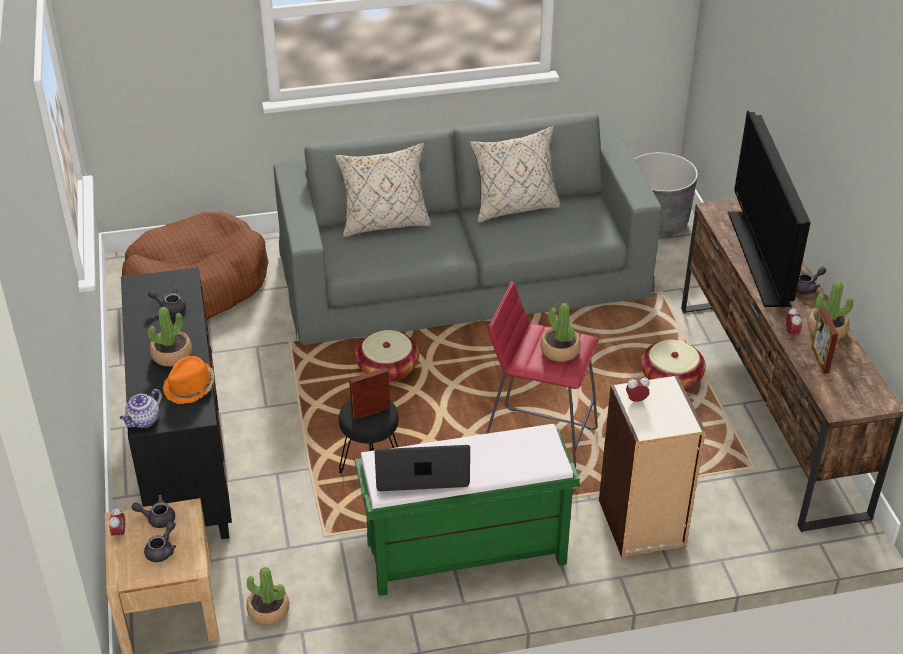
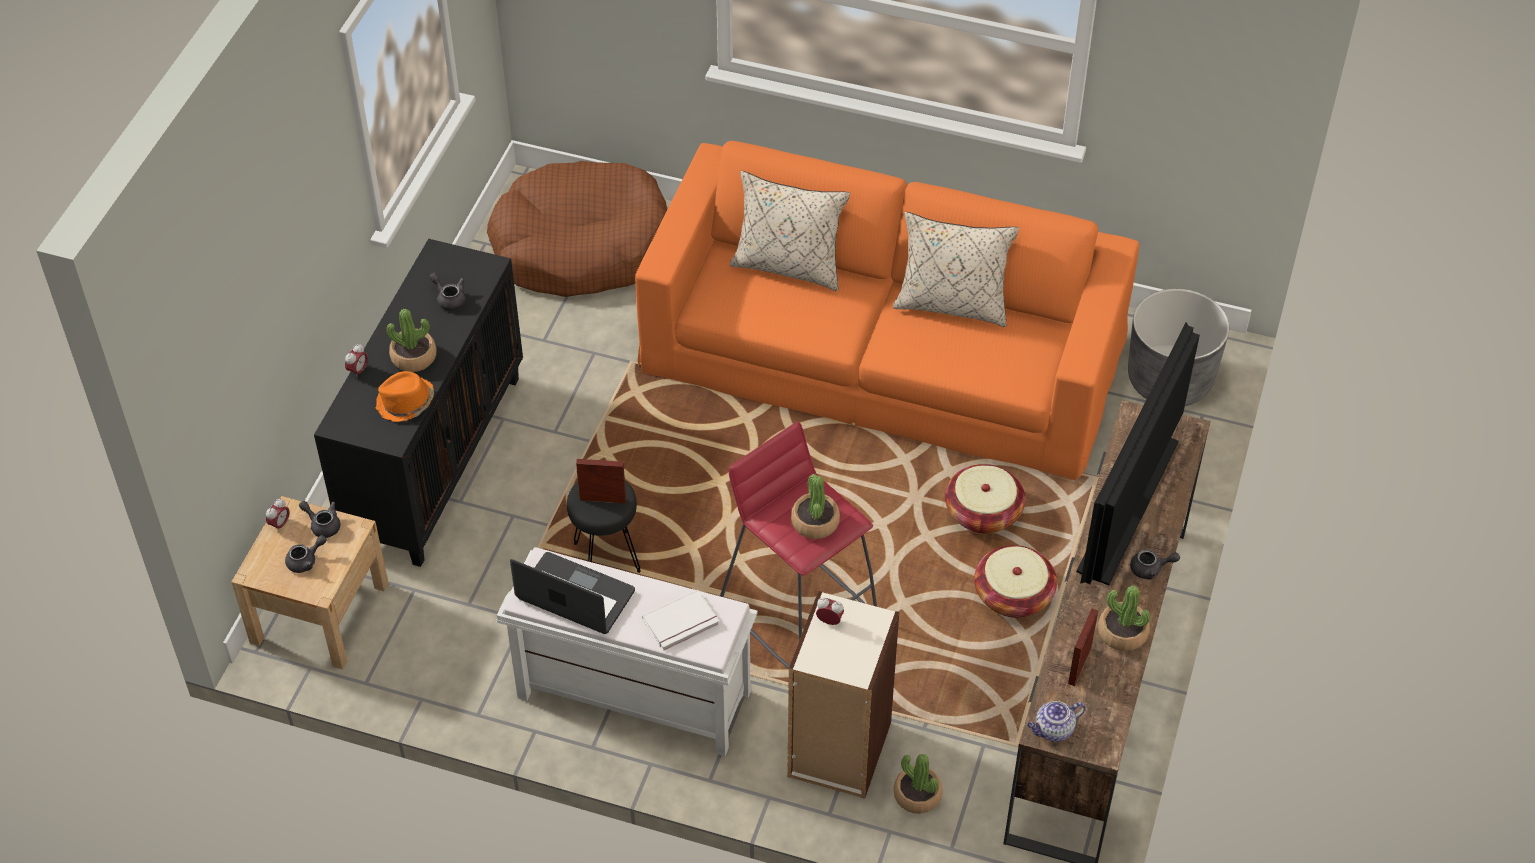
camera: 30 degrees right, 10 degrees up
teapot [120,389,162,428] -> teapot moved to [1027,701,1085,742]
potted plant [246,567,290,625] -> potted plant moved to [893,754,943,814]
grey sofa [274,112,662,345] -> orange sofa [635,141,1139,480]
basket [355,330,419,383] -> basket moved to [945,464,1025,534]
green bench [355,424,580,596] -> white bench [497,547,758,756]
alarm clock [786,308,802,338] -> alarm clock moved to [345,344,368,376]
none -> white book [642,590,719,651]

